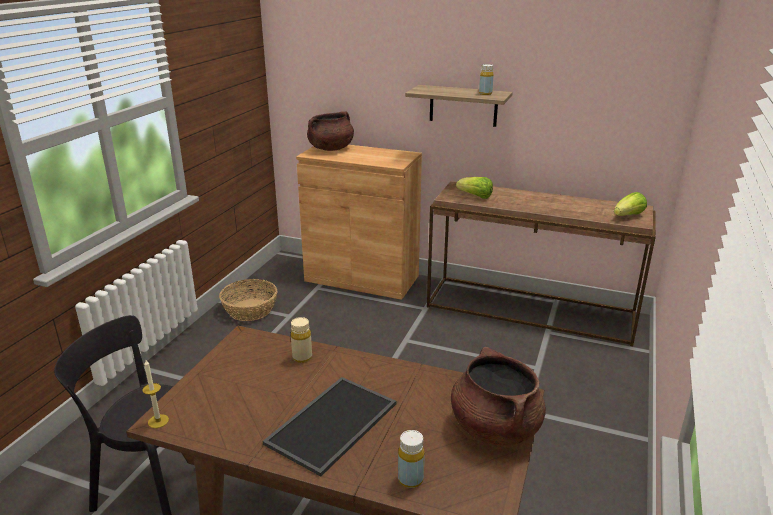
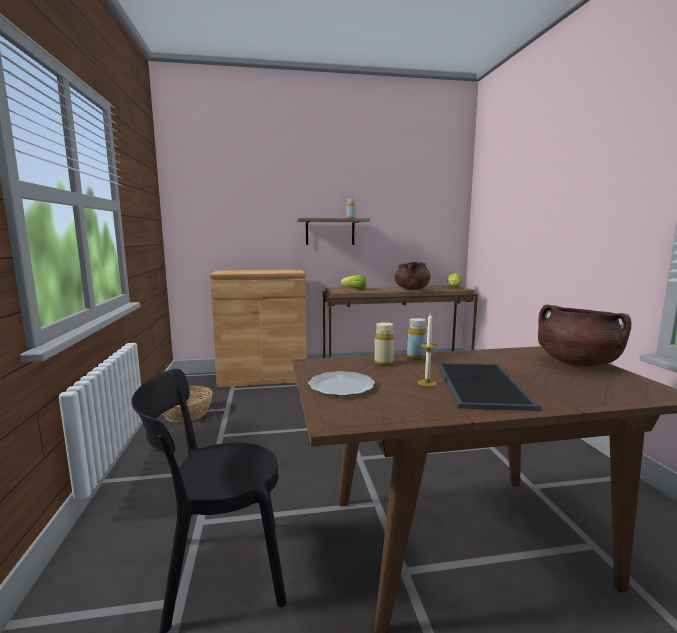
camera: 30 degrees left, 15 degrees down
candle [142,360,169,428] -> candle moved to [418,314,437,387]
brown cooking pot [307,111,354,151] -> brown cooking pot moved to [395,262,431,290]
yellow bottle [398,430,425,488] -> yellow bottle moved to [407,318,426,359]
none -> plate [308,371,375,396]

